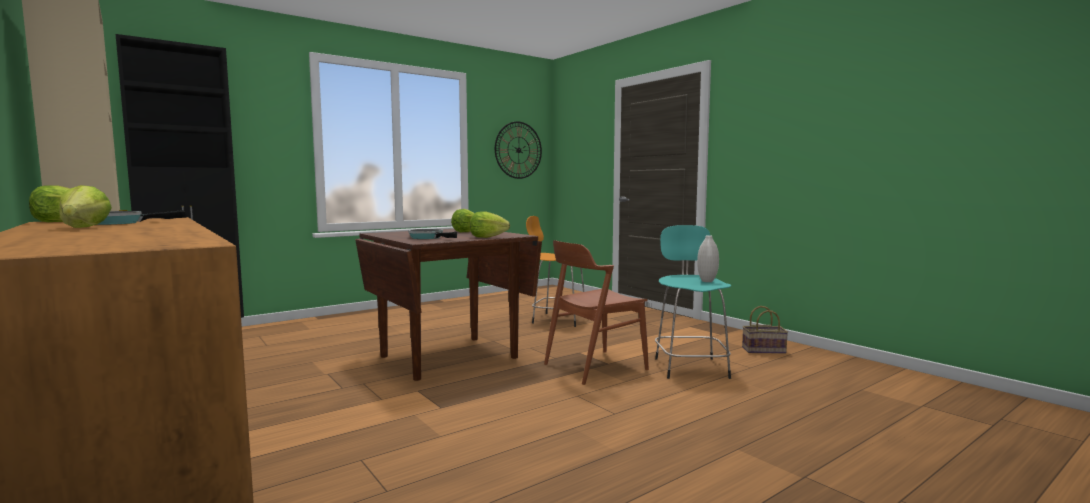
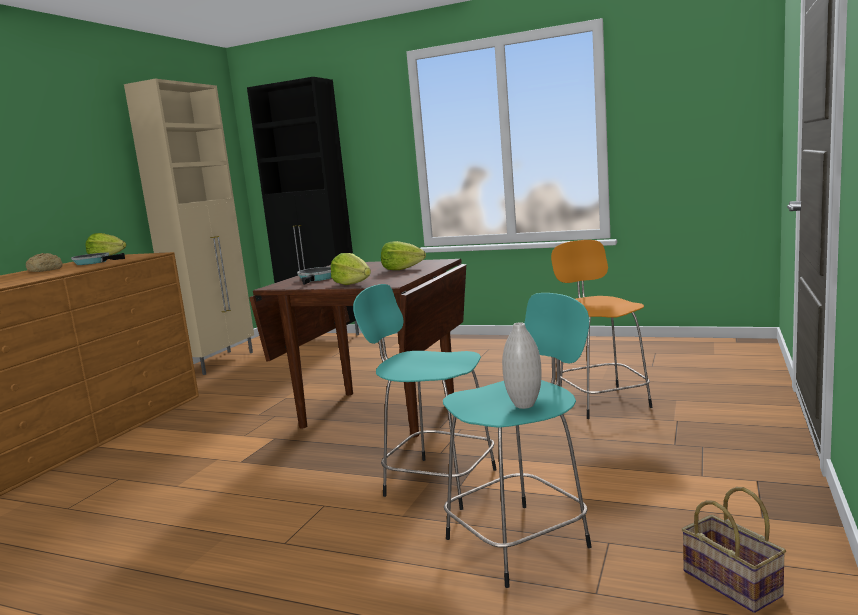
camera: 60 degrees right, 5 degrees up
lettuce [59,185,112,228] -> bread [26,253,63,272]
wall clock [495,122,542,179] -> none
brown chair [544,240,649,385] -> turquoise stool [353,284,497,510]

